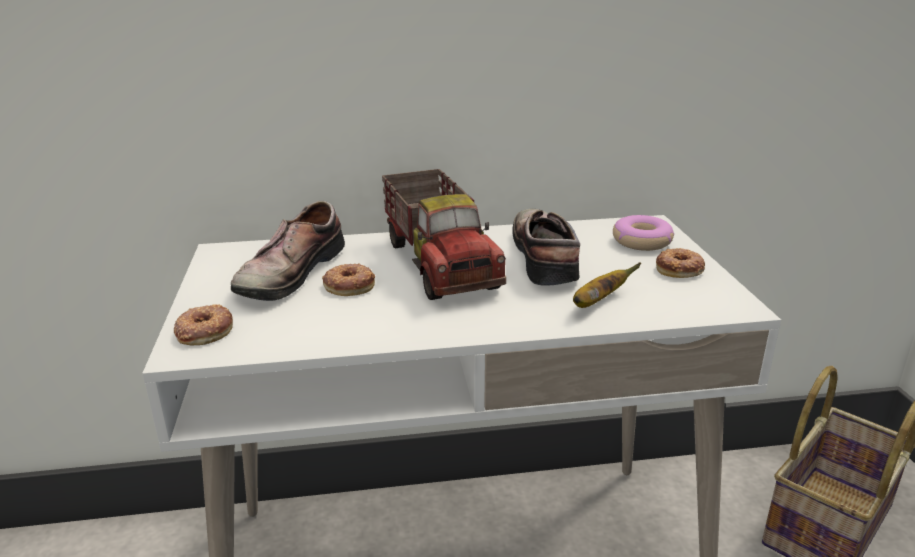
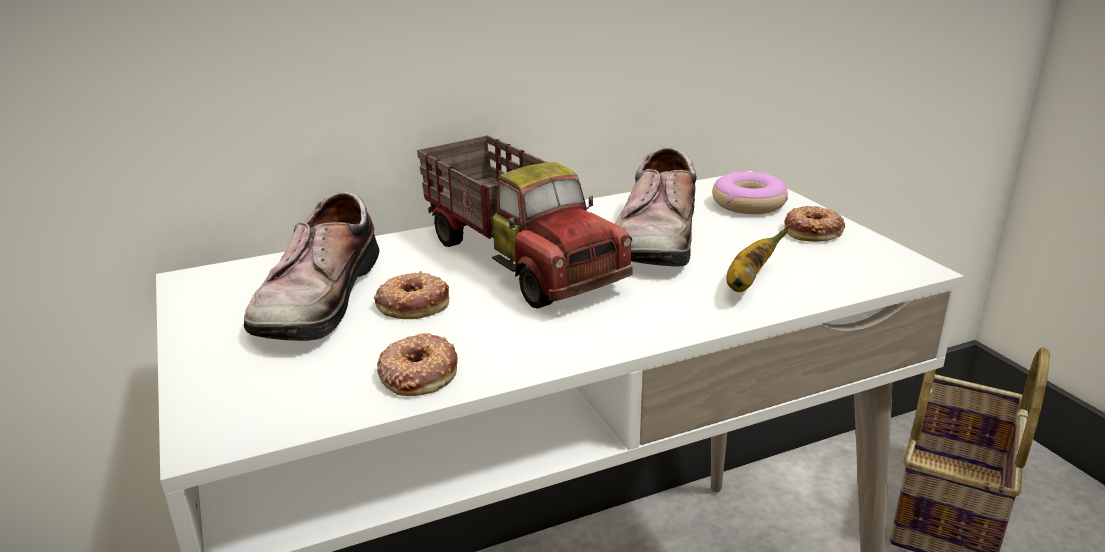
camera: 15 degrees left, 0 degrees up
donut [174,304,233,345] -> donut moved to [377,333,458,396]
shoe [512,209,580,285] -> shoe turned 150 degrees counterclockwise [615,147,696,267]

